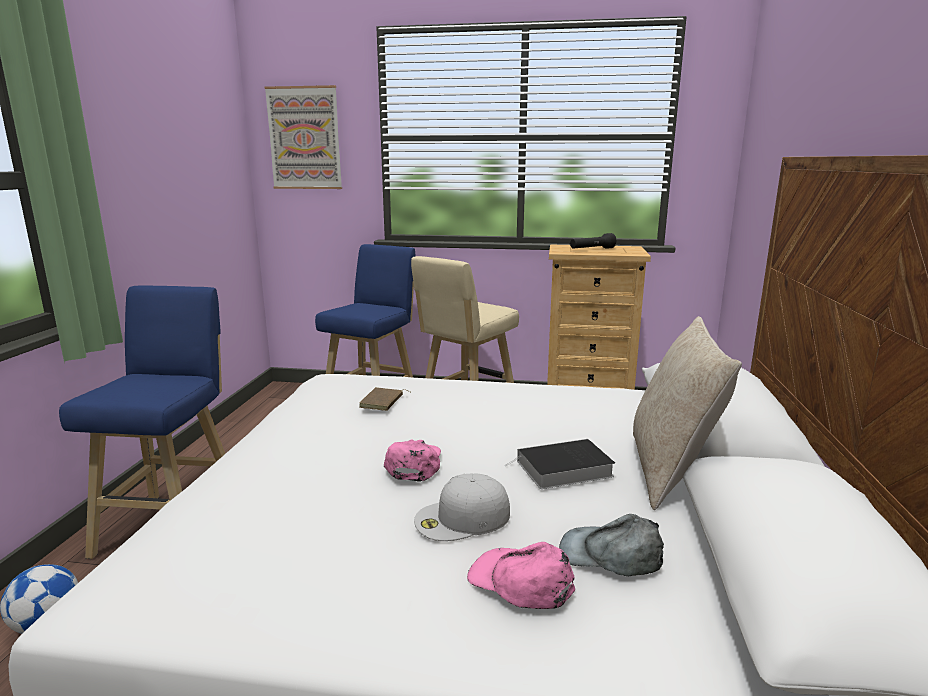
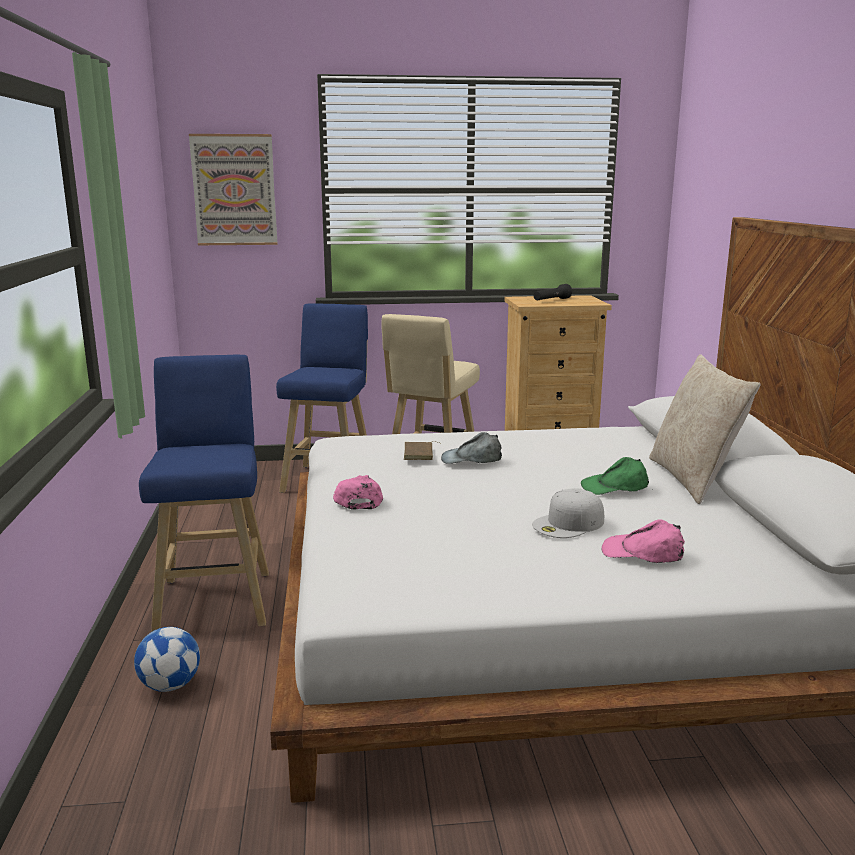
camera: 15 degrees left, 0 degrees up
pink cap [384,439,441,481] -> pink cap moved to [333,475,383,509]
book [506,439,615,489] -> green cap [581,457,649,495]
grey cap [559,514,664,576] -> grey cap moved to [441,432,502,464]

